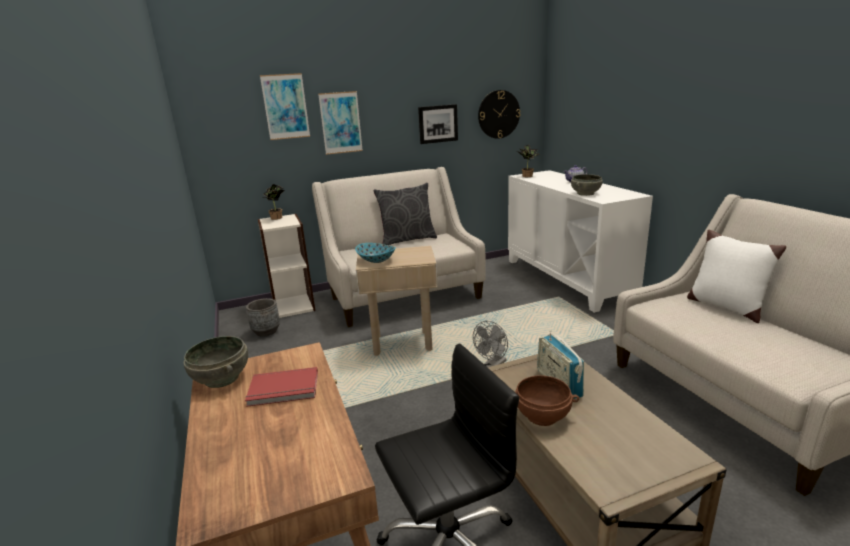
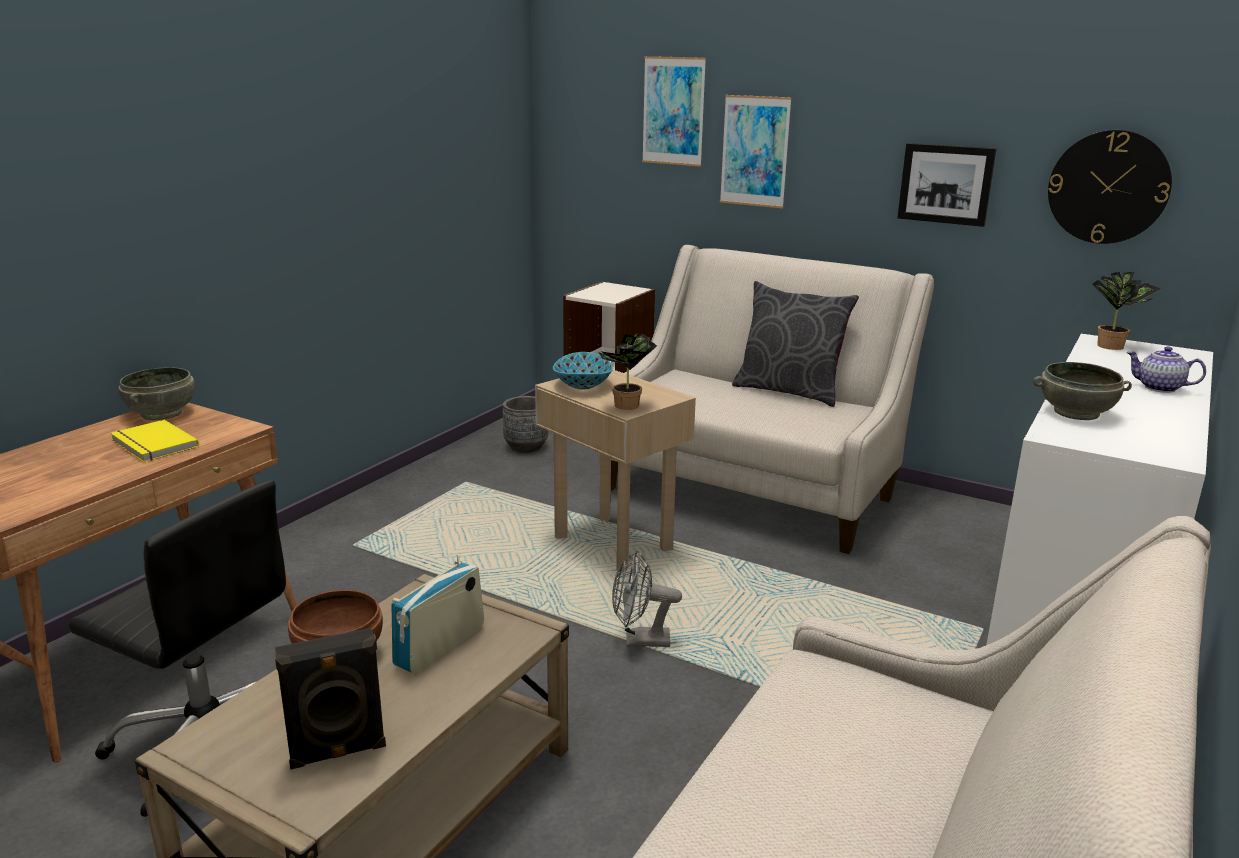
camera: 50 degrees right, 0 degrees up
red book [245,367,318,407] -> yellow book [110,420,199,462]
potted plant [262,184,285,220] -> potted plant moved to [599,332,657,410]
white pillow [687,230,786,323] -> none
none -> black speaker [274,628,386,770]

